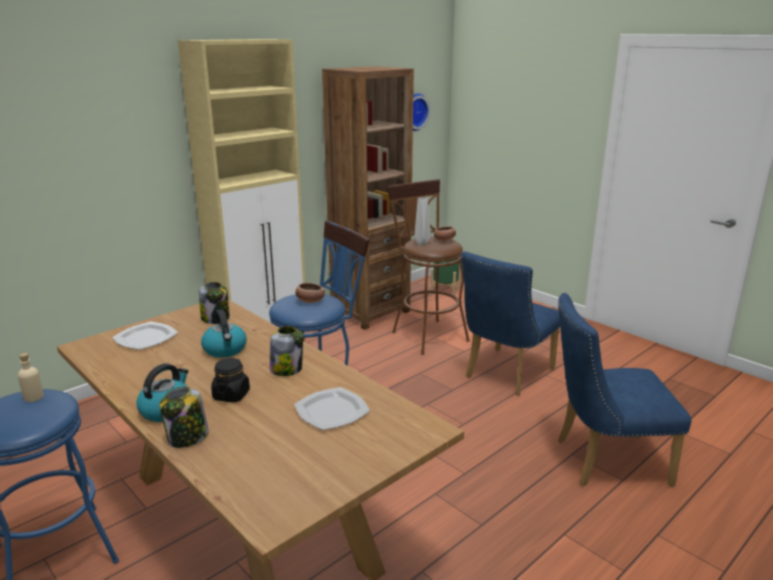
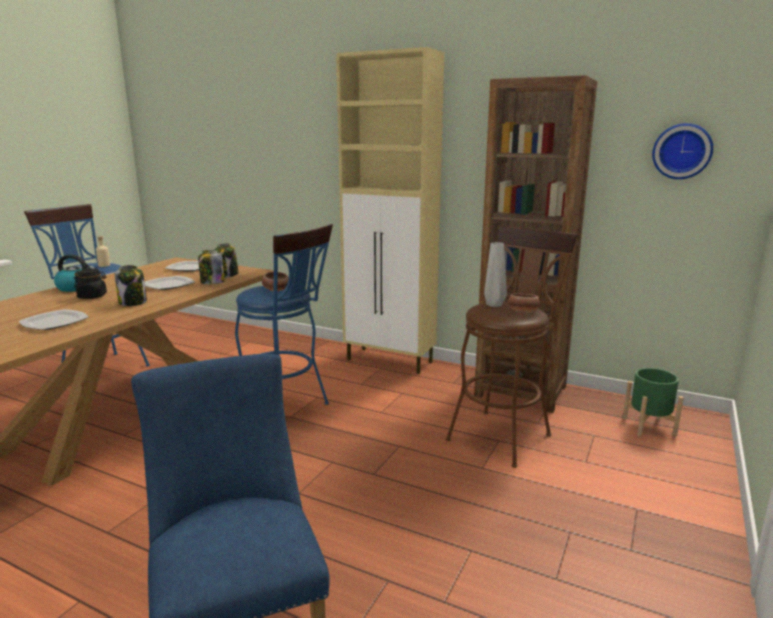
camera: 70 degrees right, 5 degrees down
jar [159,386,209,448] -> jar moved to [198,250,225,284]
kettle [201,309,247,358] -> plate [145,276,195,290]
blue chair [461,251,560,396] -> none

